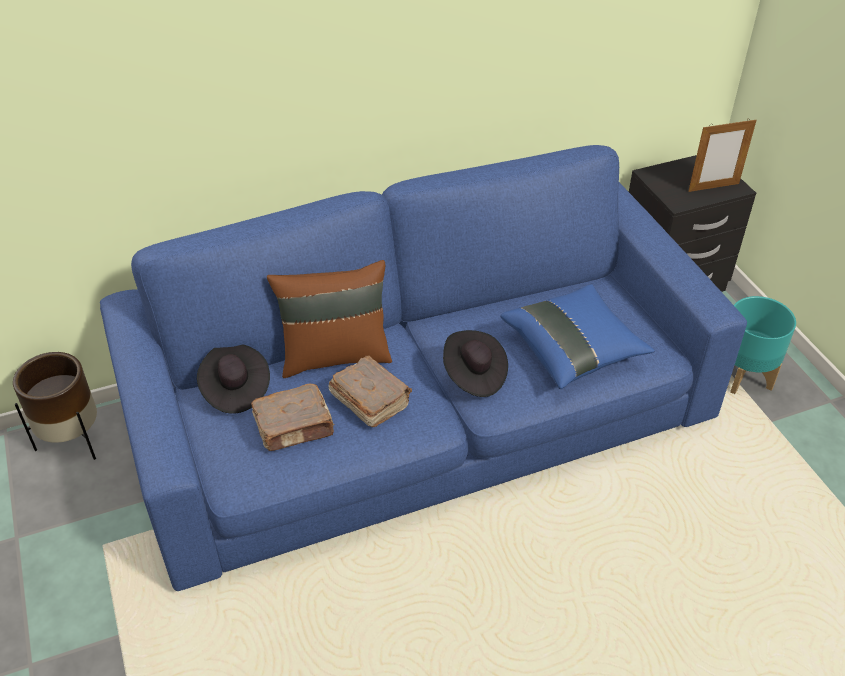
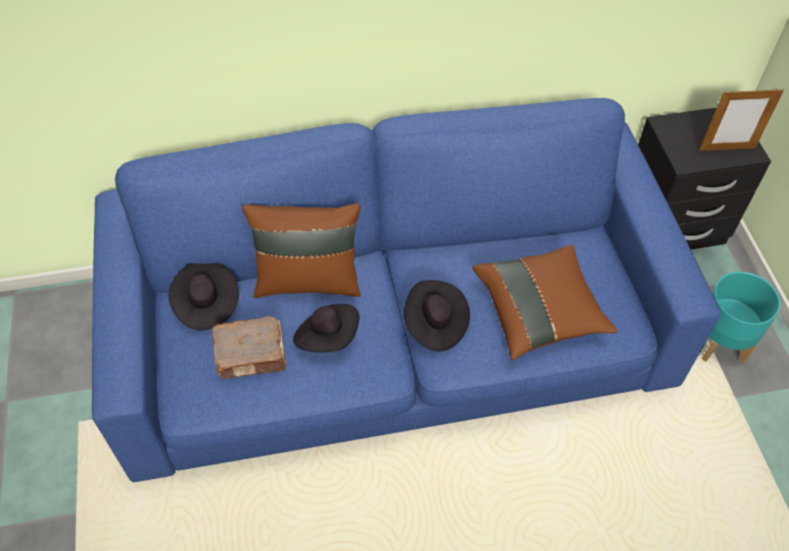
camera: 10 degrees right, 10 degrees up
brown planter [13,352,97,460] -> none
brown book [328,356,412,427] -> black hat [293,304,359,352]
blue pillow [501,284,655,389] -> brown pillow [472,245,617,360]

